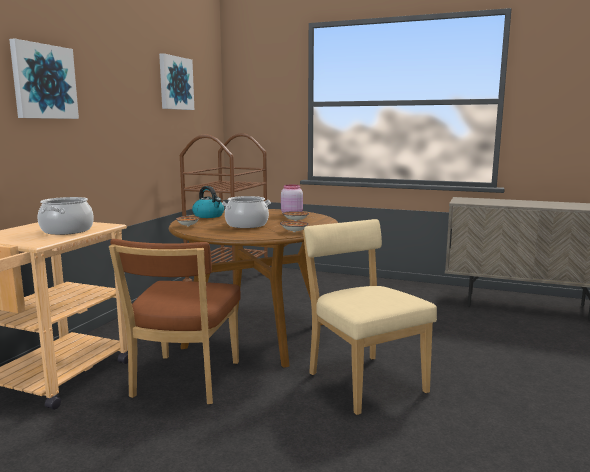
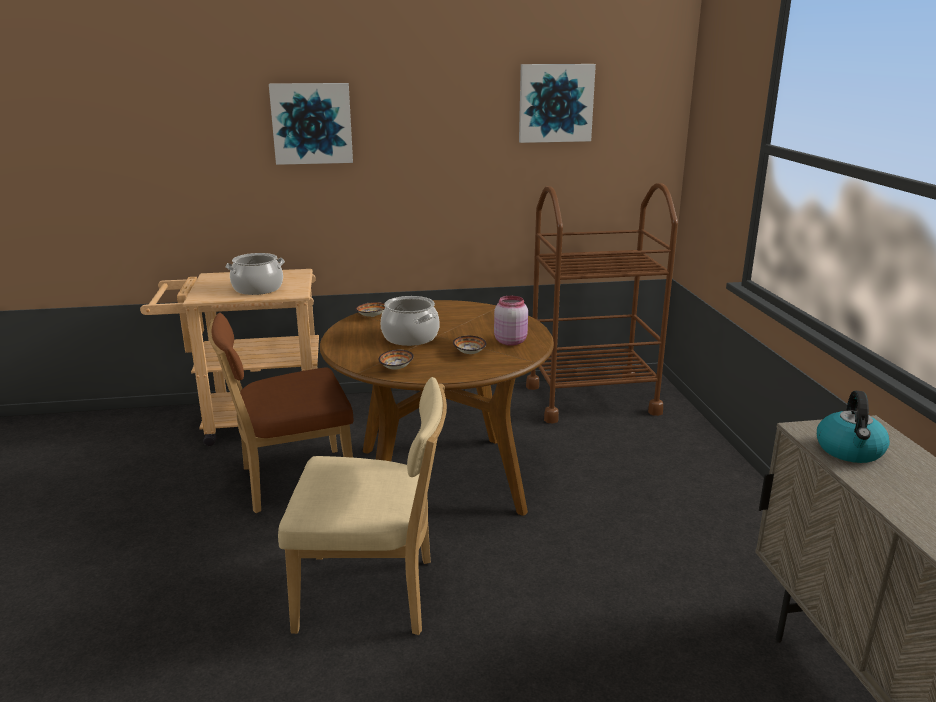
camera: 60 degrees right, 10 degrees up
kettle [192,186,224,218] -> kettle moved to [817,391,890,463]
beige chair [303,219,437,415] -> beige chair turned 60 degrees clockwise [278,377,447,635]

